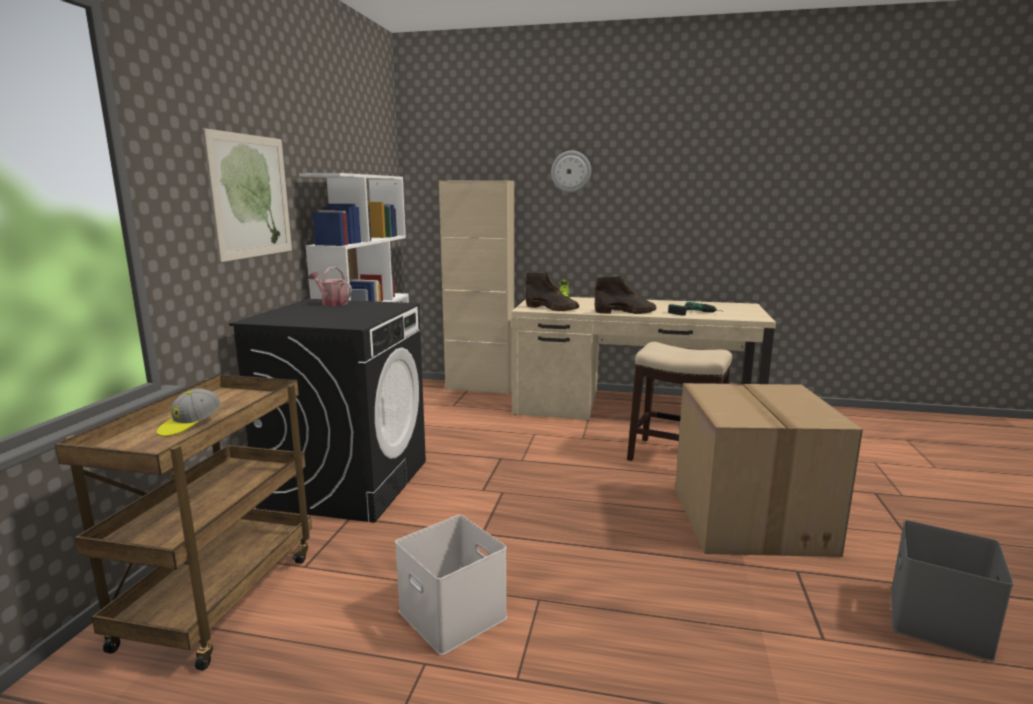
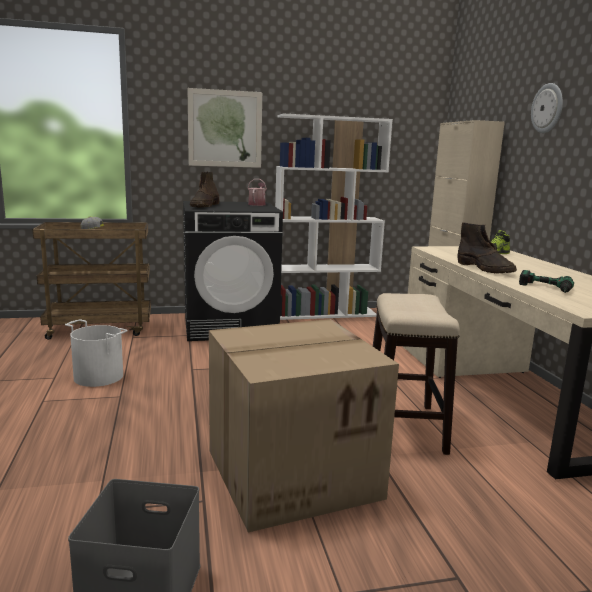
camera: 65 degrees right, 0 degrees up
white storage box [395,515,507,655] -> white bucket [65,319,128,387]
brown boot [526,272,579,311] -> brown boot moved to [190,172,220,208]

